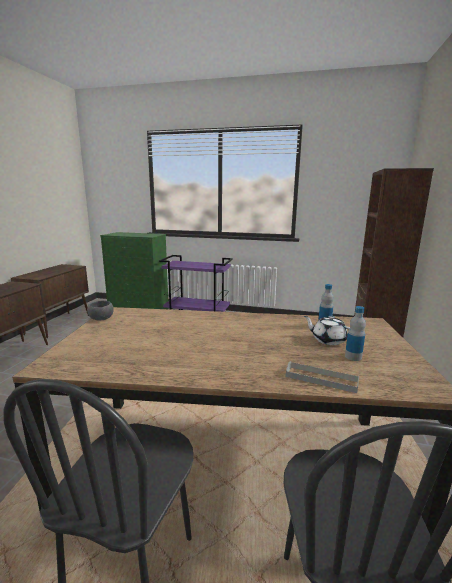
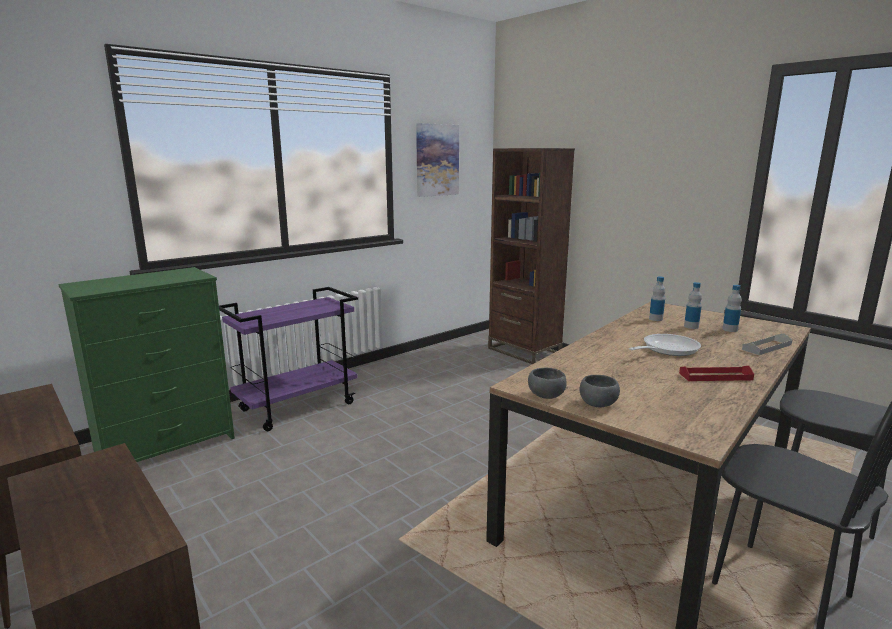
camera: 55 degrees left, 0 degrees up
white teapot [304,316,350,345] -> bottle [684,282,702,329]
none -> picture [416,123,459,197]
none -> grey bowl [580,375,620,407]
none -> frying pan [629,334,701,356]
none -> red tray [679,366,754,381]

